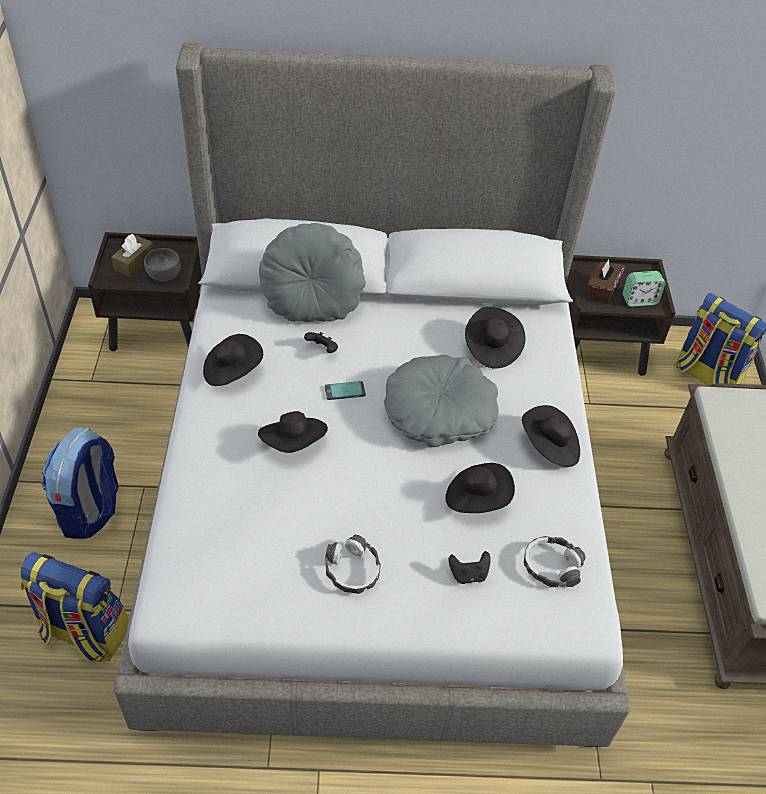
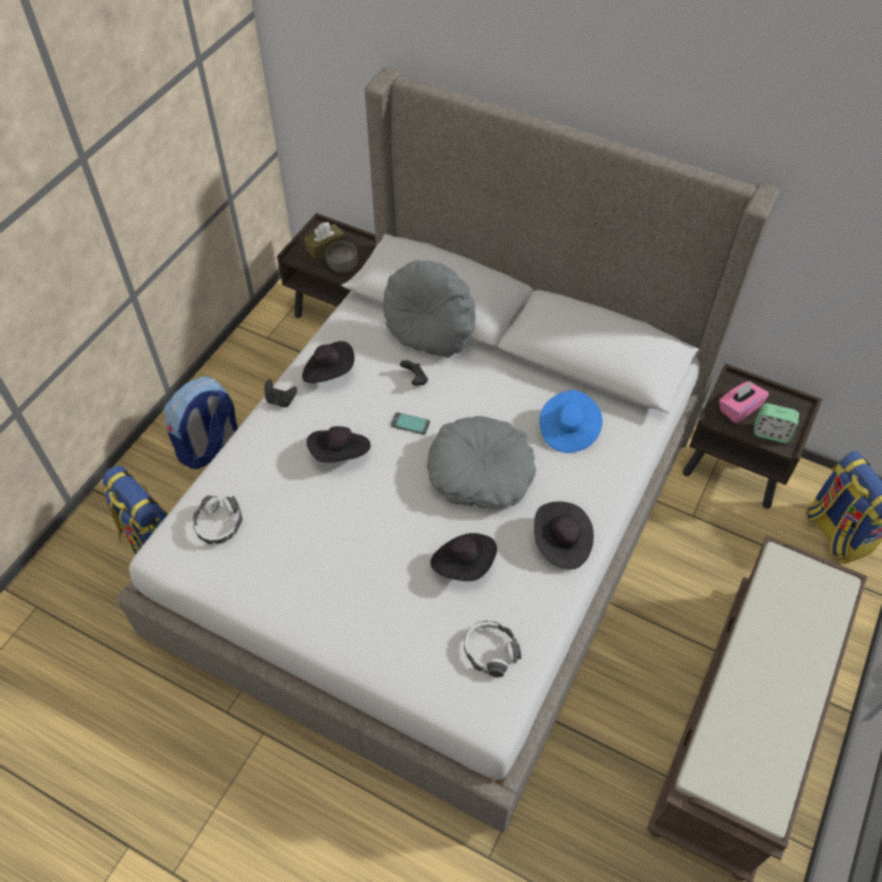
camera: 30 degrees right, 5 degrees up
headphones [325,534,381,594] -> headphones moved to [193,495,243,544]
black game controller [449,551,491,584] -> black game controller moved to [265,379,297,407]
black hat [465,307,526,369] -> blue hat [540,390,602,453]
brown tissue box [588,259,625,302] -> pink tissue box [719,381,769,423]

